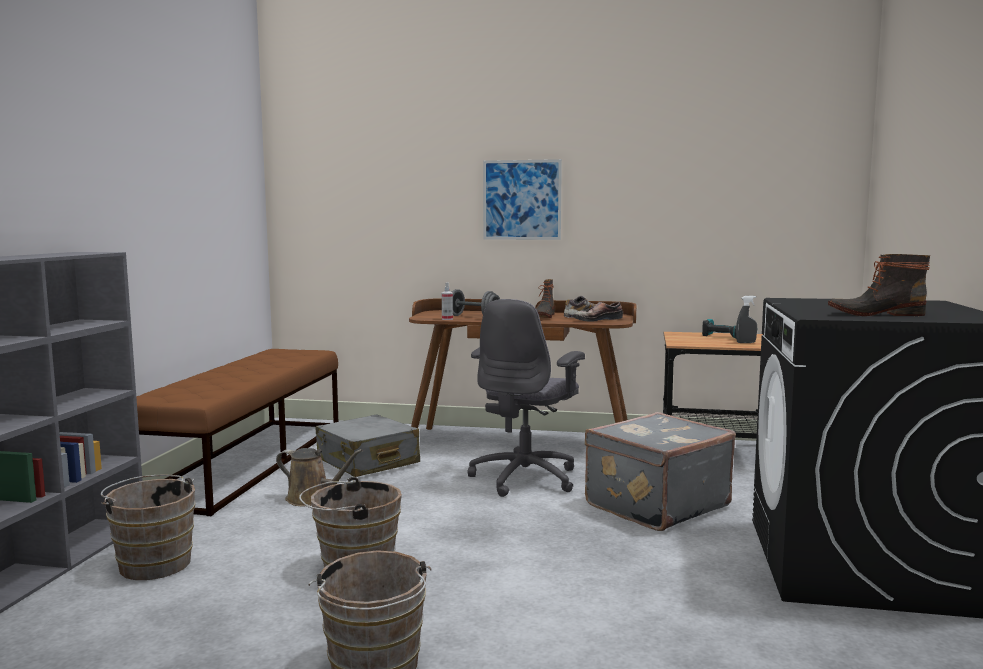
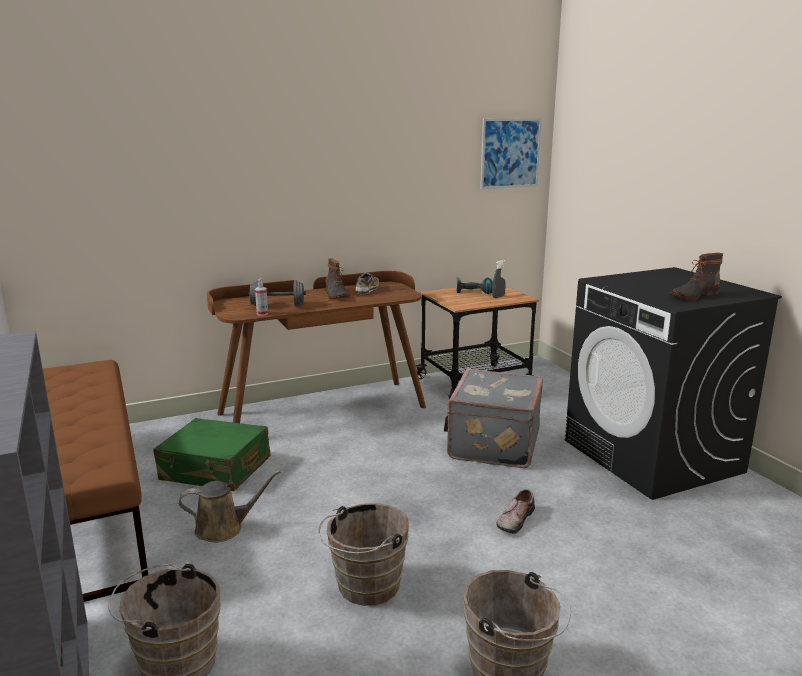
camera: 35 degrees left, 10 degrees up
grey suitcase [316,414,420,477] -> green suitcase [153,418,270,491]
grey office chair [467,299,585,497] -> none
picture [483,159,562,240] -> picture moved to [480,118,542,189]
shoe [573,302,623,321] -> shoe moved to [496,489,535,534]

